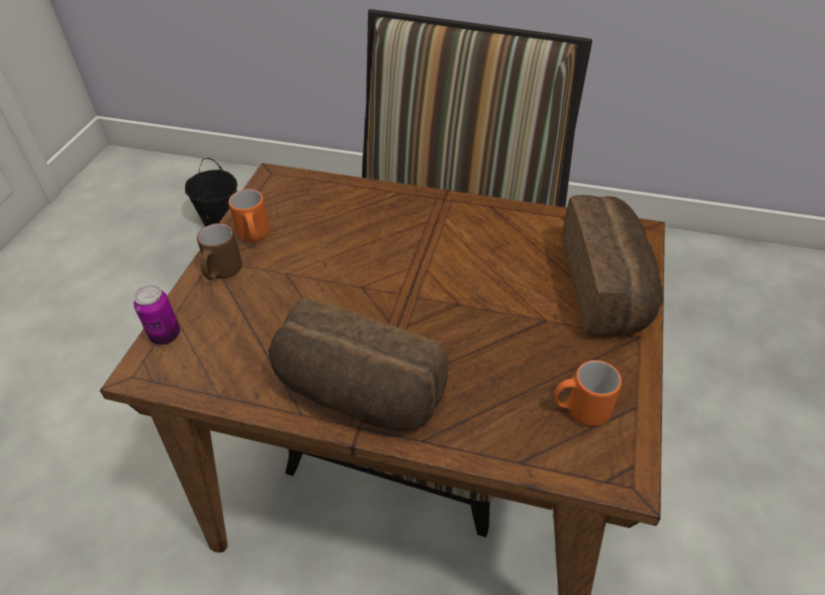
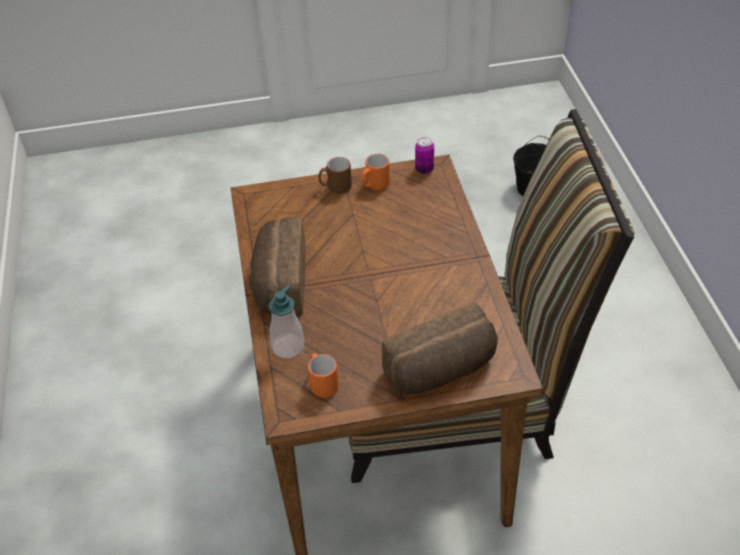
camera: 65 degrees right, 0 degrees up
can [134,285,180,345] -> can moved to [415,137,434,174]
none -> soap dispenser [269,285,304,358]

